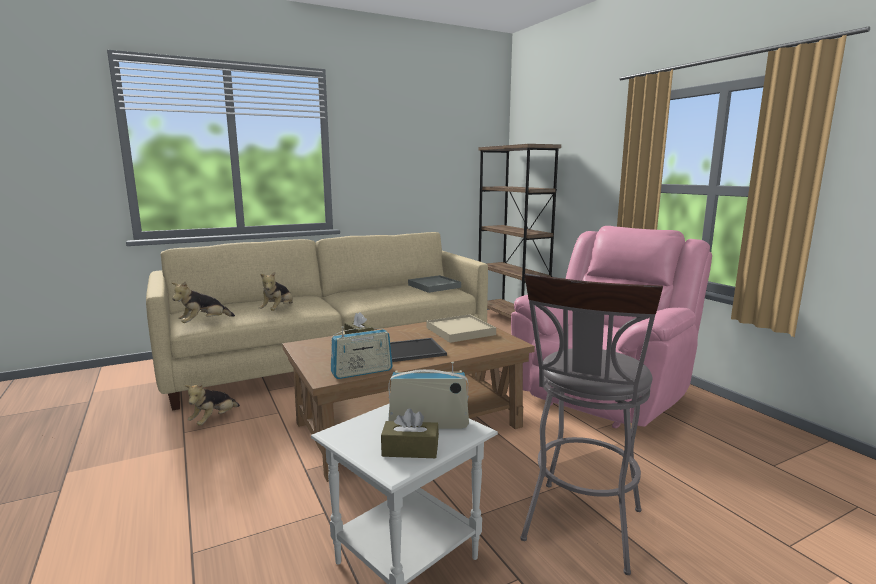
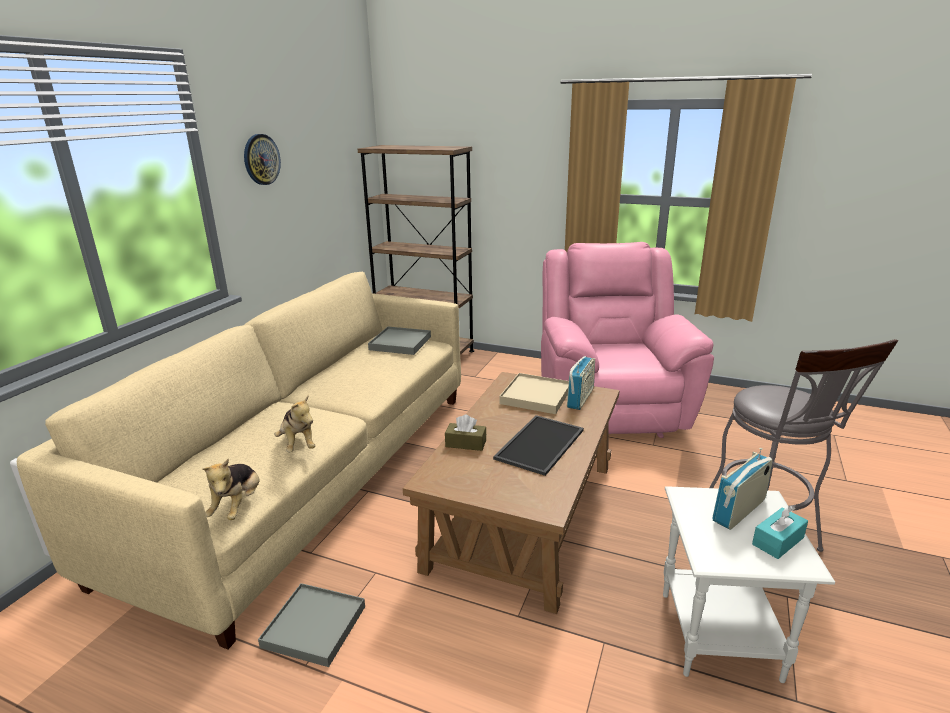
camera: 40 degrees left, 10 degrees up
plush toy [185,382,240,425] -> grey tray [258,583,365,667]
radio [331,326,393,379] -> radio moved to [567,356,595,410]
brown tissue box [381,408,439,458] -> turquoise tissue box [752,506,808,559]
none -> wall clock [244,134,281,185]

